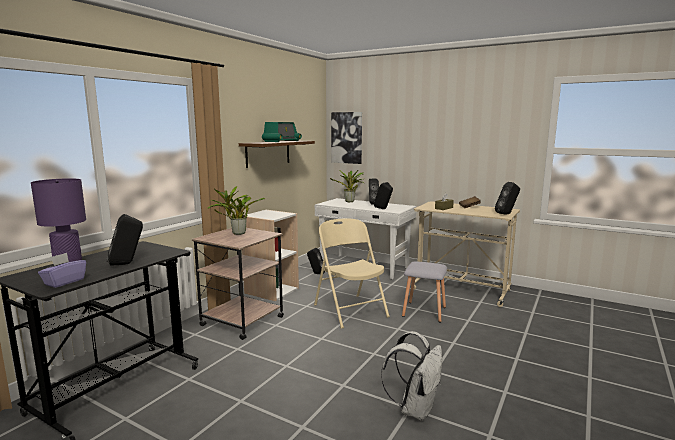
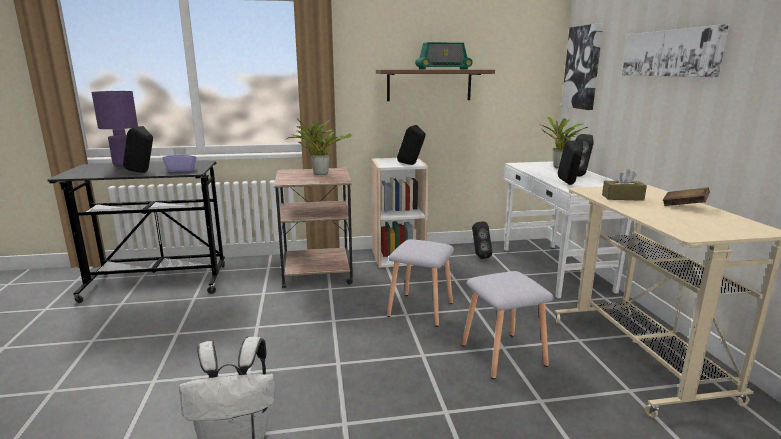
camera: 50 degrees right, 5 degrees up
purple tissue box [38,253,86,288] -> purple tissue box moved to [163,147,197,172]
beige chair [314,218,390,329] -> grey stool [387,239,454,327]
black speaker [495,182,520,214] -> black speaker moved to [397,125,426,165]
none -> picture [622,24,729,77]

